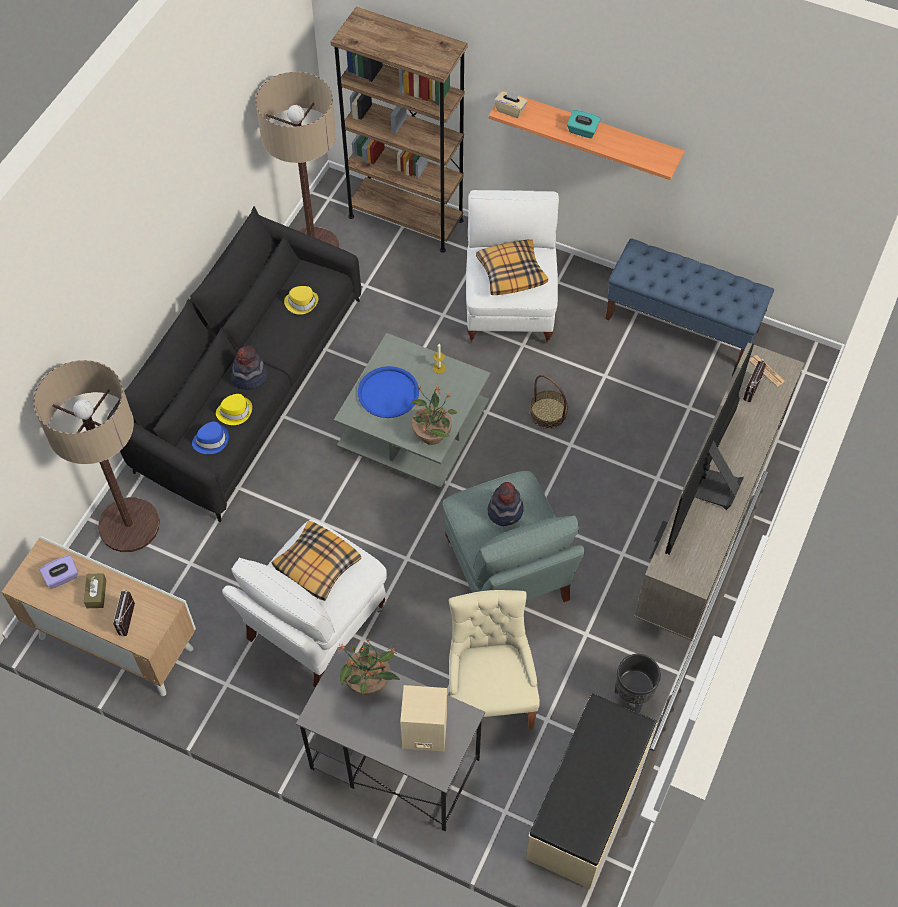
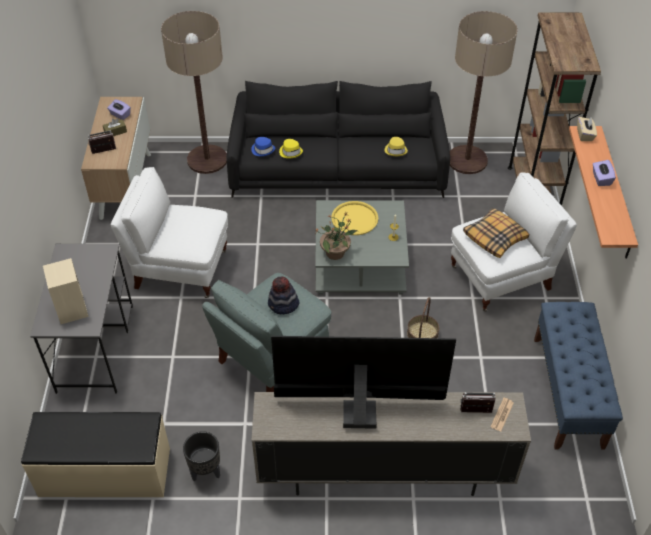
camera: 65 degrees right, 10 degrees down
hat [231,346,267,390] -> none
pillow [272,521,361,601] -> none
potted plant [336,638,400,696] -> none
blue tray [358,366,419,418] -> yellow tray [331,201,378,235]
beige chair [449,590,540,730] -> none
turquoise tissue box [567,110,601,138] -> purple tissue box [593,160,616,186]

